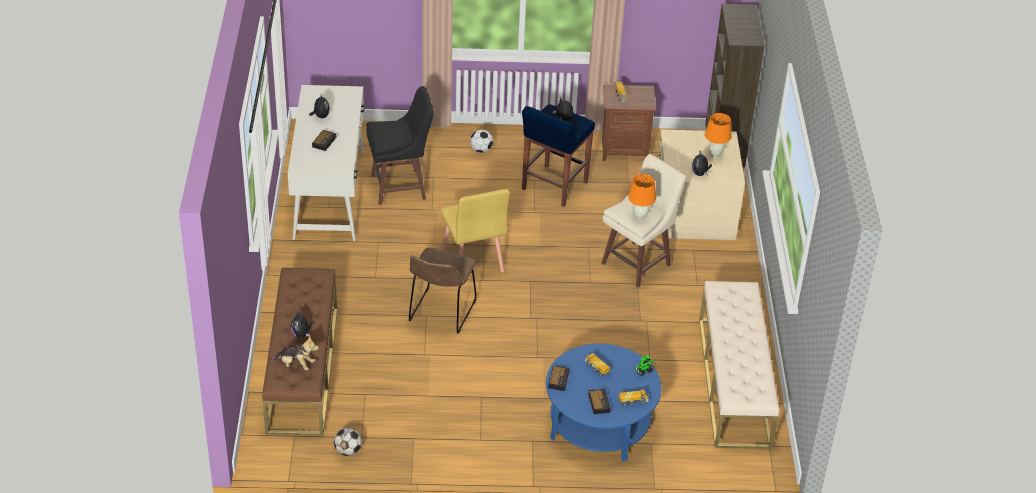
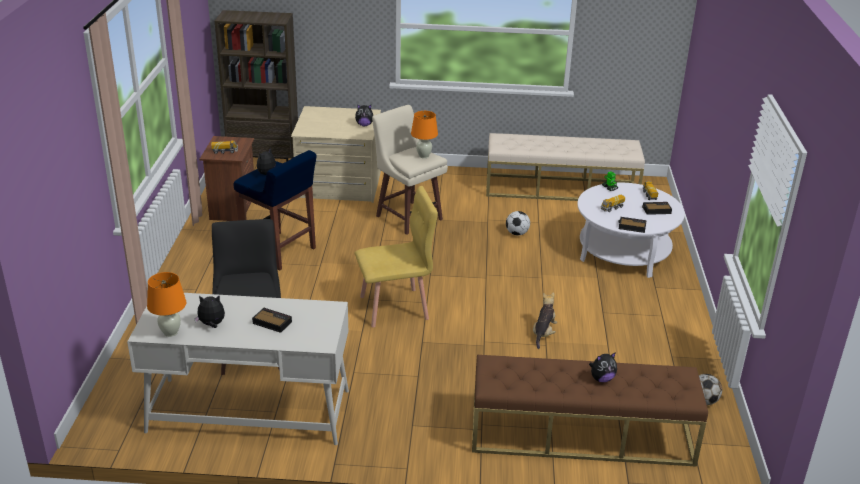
camera: 85 degrees left, 10 degrees down
plush toy [271,336,319,370] -> plush toy moved to [533,292,557,349]
brown chair [409,248,477,334] -> none
football [470,130,493,153] -> football moved to [506,211,530,236]
blue coffee table [546,344,662,462] -> white coffee table [577,182,685,278]
orange table lamp [705,113,732,158] -> orange table lamp moved to [147,272,186,337]

